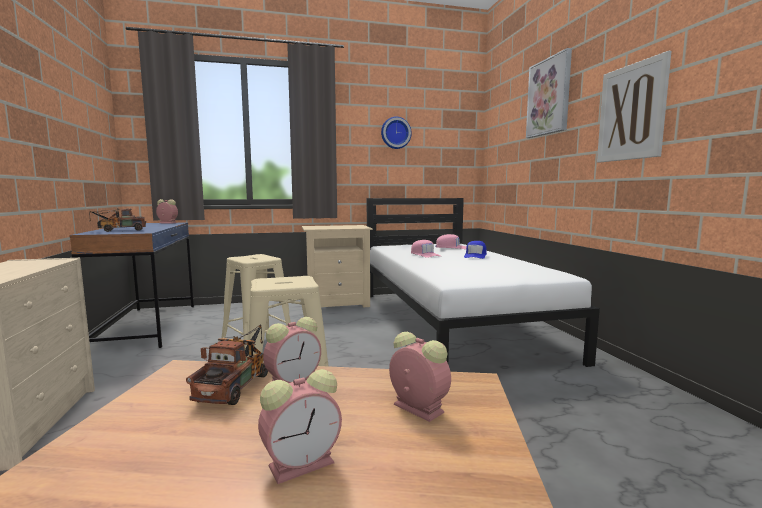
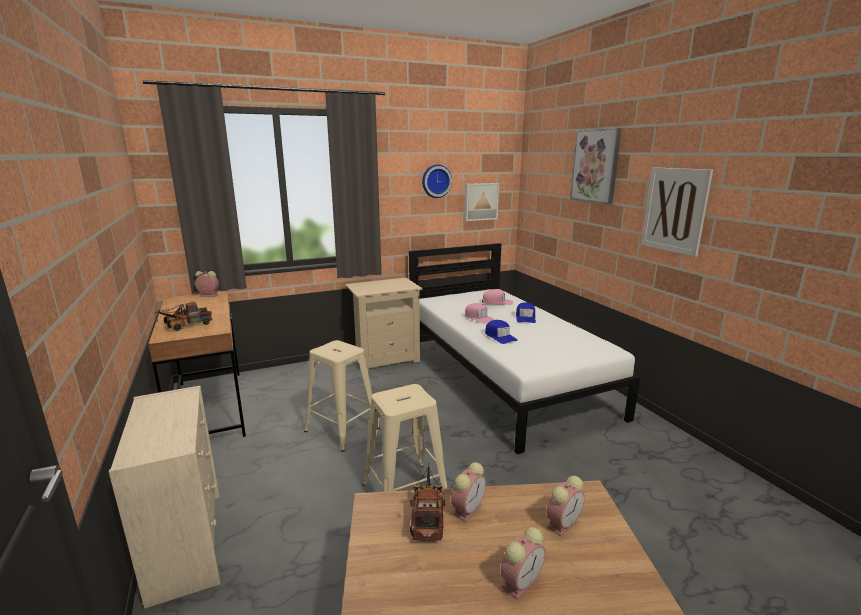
camera: 10 degrees left, 10 degrees up
blue desk [69,222,194,348] -> brown desk [148,291,246,437]
alarm clock [389,332,451,422] -> alarm clock turned 105 degrees clockwise [547,476,585,537]
none -> picture [464,183,499,221]
none -> blue cap [485,320,518,344]

